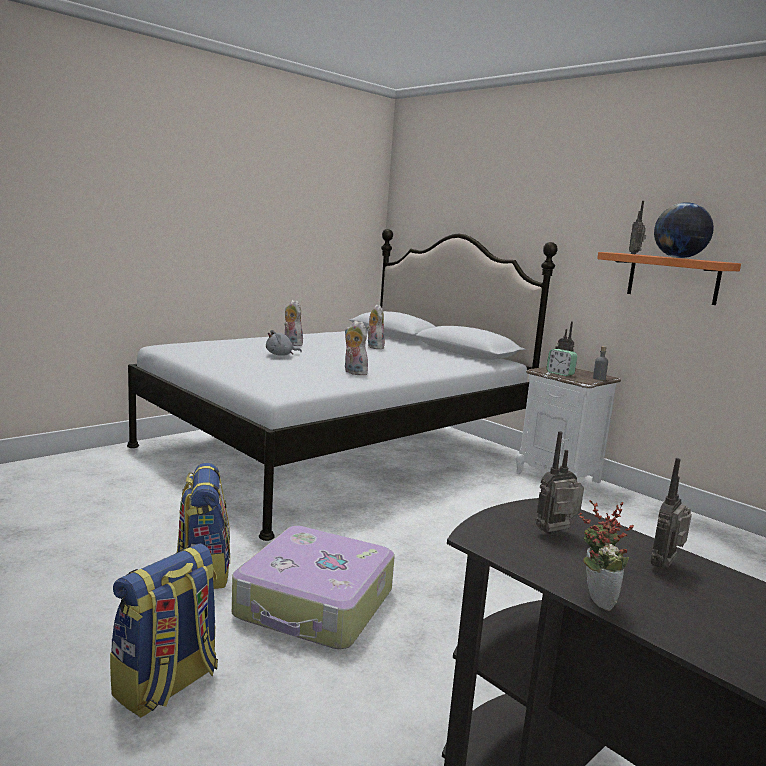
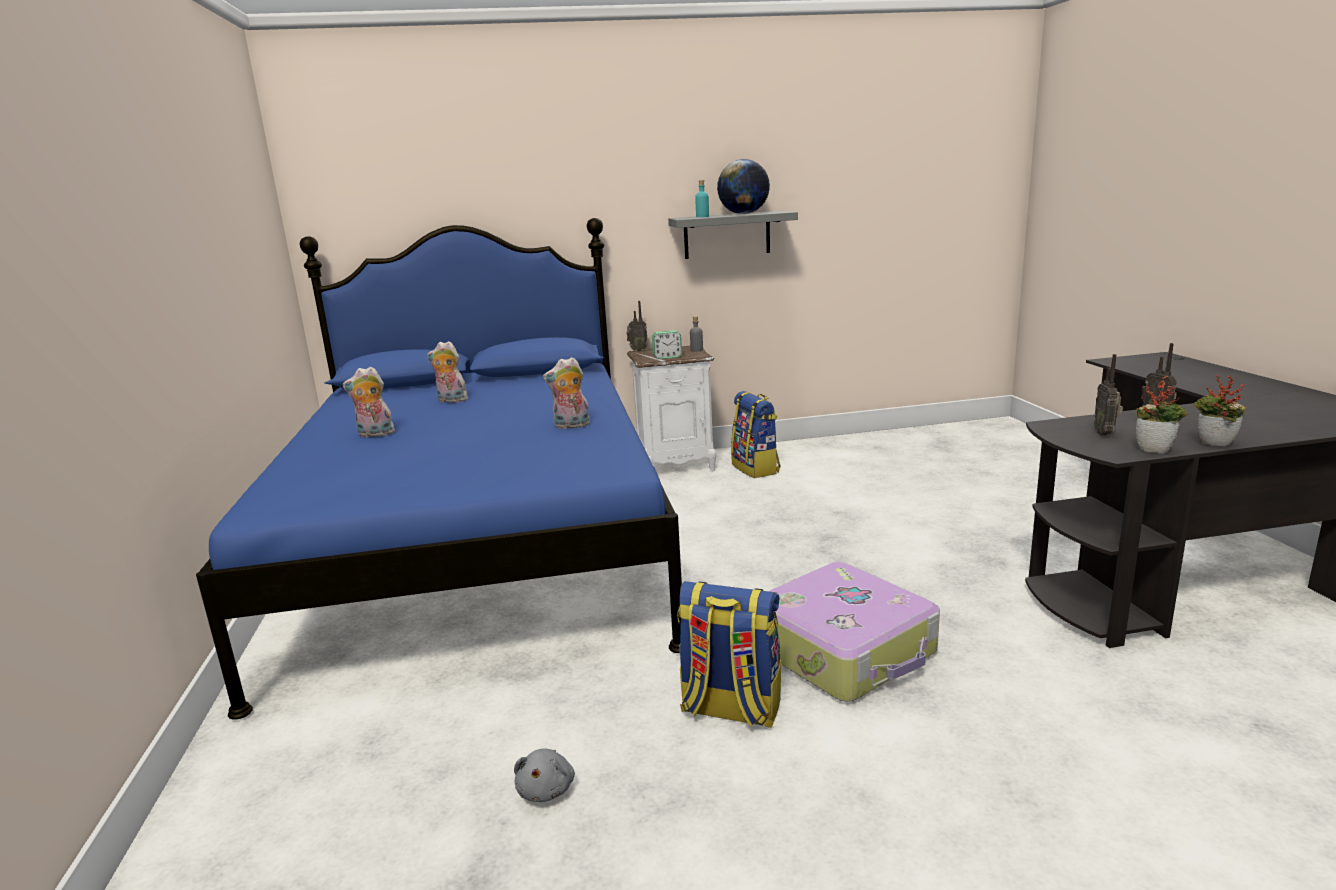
camera: 55 degrees left, 5 degrees up
backpack [110,543,218,718] -> backpack moved to [731,391,780,478]
white bed [127,229,558,541] -> blue bed [196,218,682,719]
grey plush toy [266,330,302,356] -> grey plush toy moved to [514,748,575,802]
orange shelf [597,252,741,305] -> grey shelf [668,211,798,259]
radio [629,201,646,254] -> turquoise bottle [695,180,709,217]
none -> potted plant [1136,375,1188,453]

